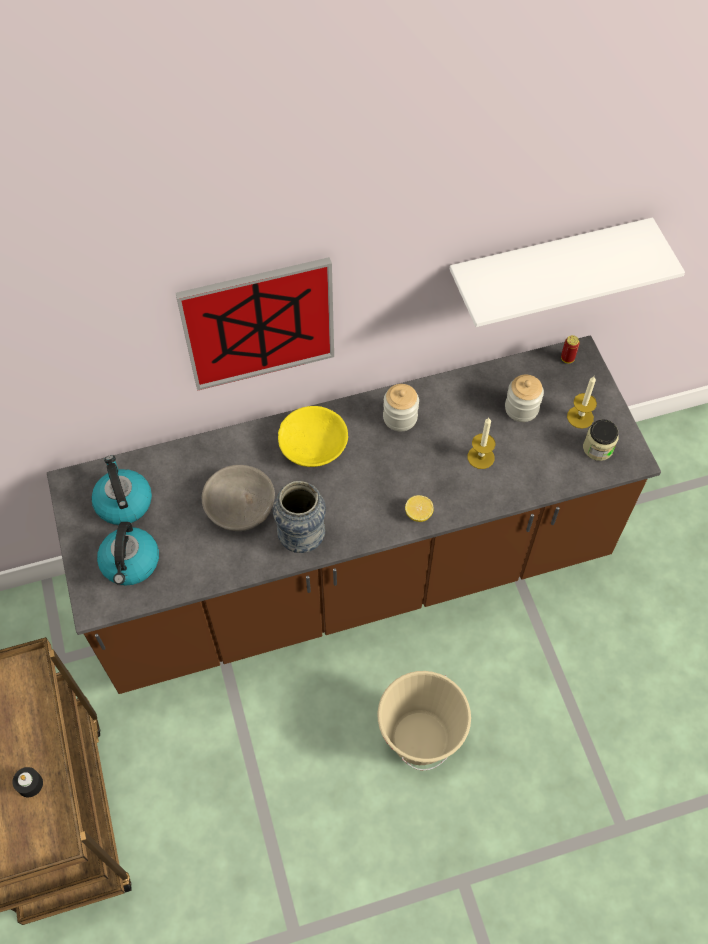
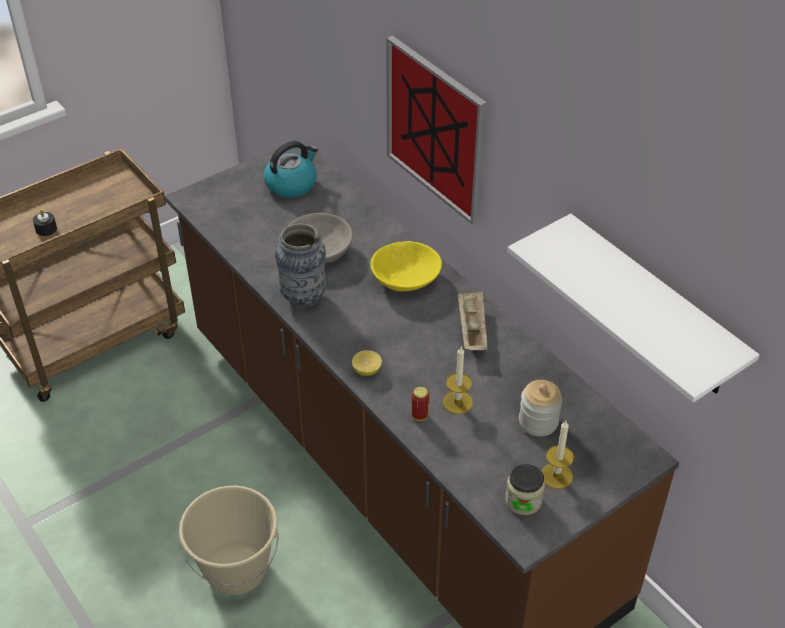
camera: 70 degrees right, 15 degrees down
kettle [97,522,159,586] -> none
jar [383,384,419,431] -> beige tray [458,291,487,350]
can [561,335,580,363] -> can moved to [412,387,429,421]

